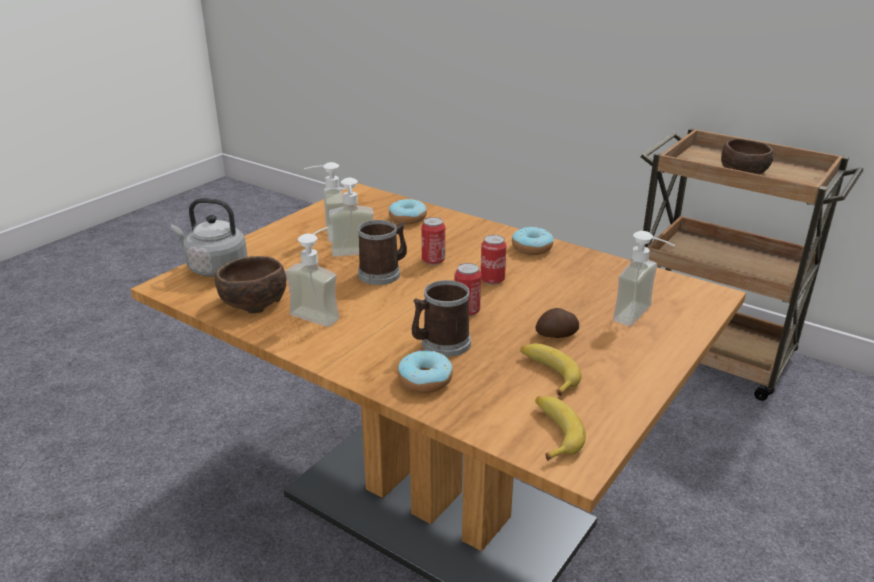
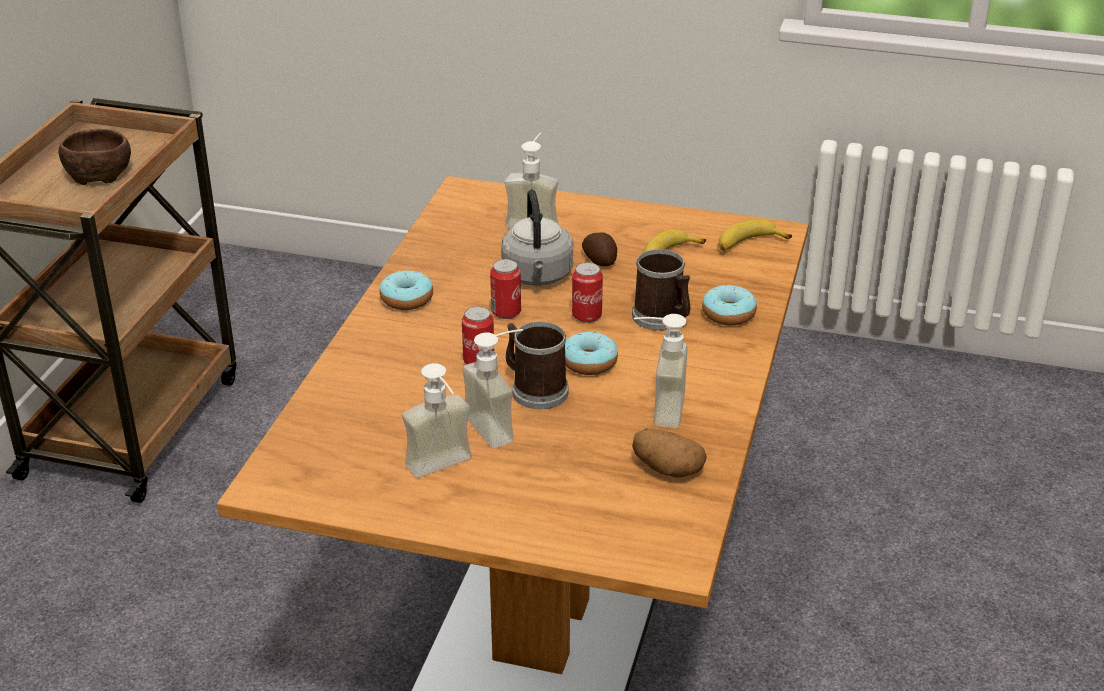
camera: 110 degrees left, 5 degrees up
grey kettle [171,198,247,277] -> grey kettle moved to [501,189,573,286]
brown bowl [215,256,286,313] -> potato [632,428,707,478]
donut [389,198,427,224] -> donut moved to [565,332,618,375]

